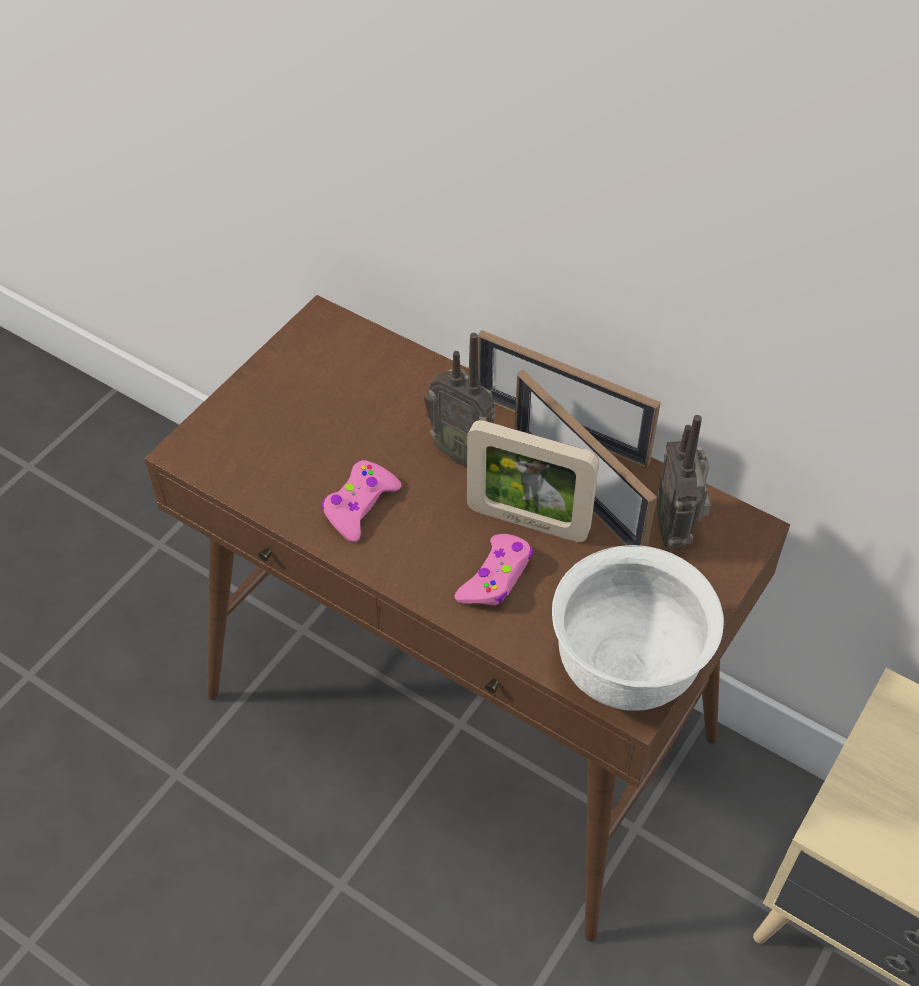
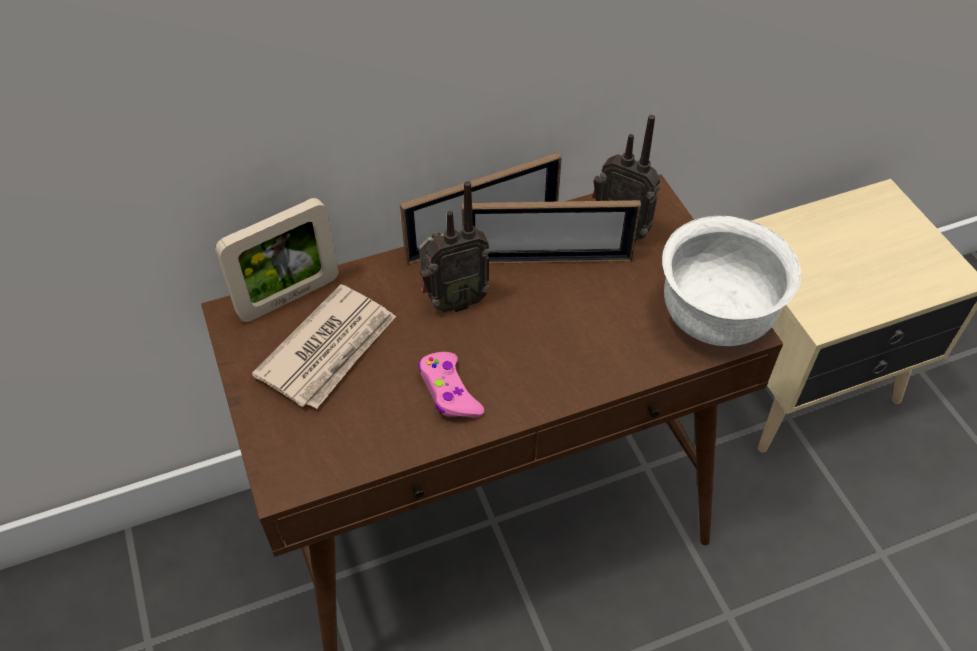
camera: 55 degrees left, 0 degrees up
pink game controller [454,534,533,605] -> none
picture frame [467,420,599,542] -> picture frame moved to [215,198,338,322]
none -> newspaper [252,284,396,409]

